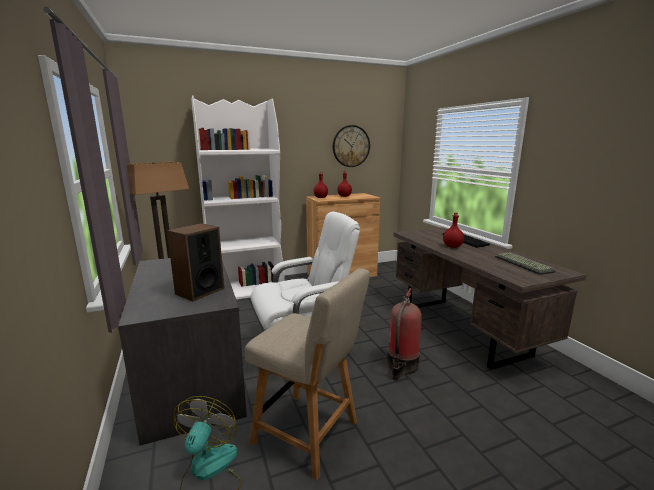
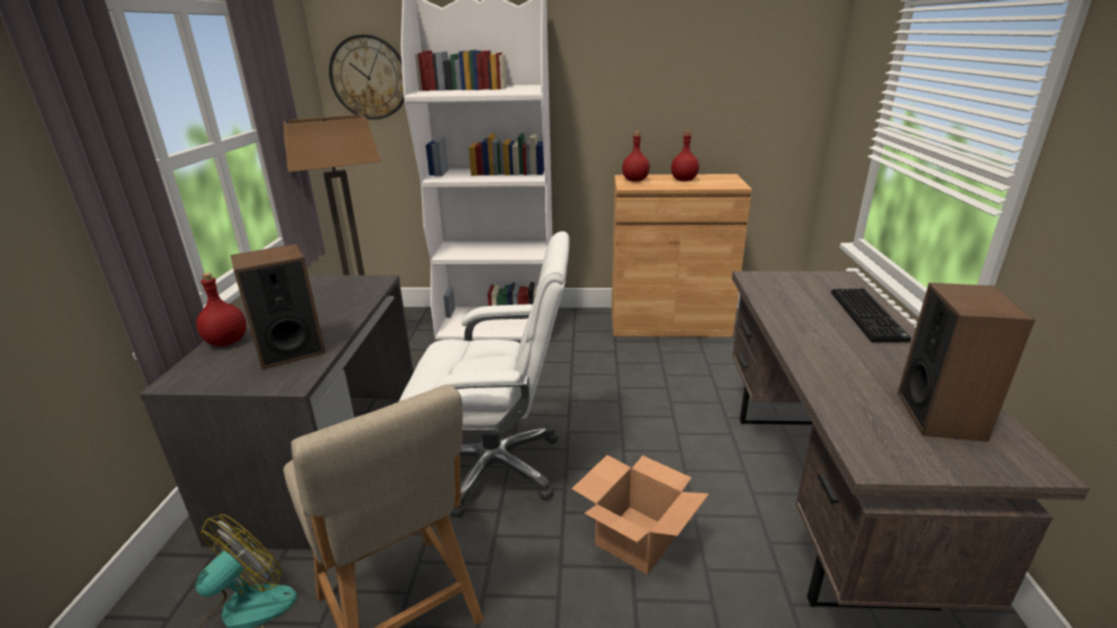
camera: 25 degrees right, 10 degrees up
wall clock [333,125,370,167] -> wall clock moved to [329,34,404,120]
fire extinguisher [387,288,422,380] -> cardboard box [572,455,709,575]
red bottle [443,213,464,248] -> red bottle moved to [196,273,247,346]
keyboard [495,252,556,275] -> speaker [898,283,1035,442]

